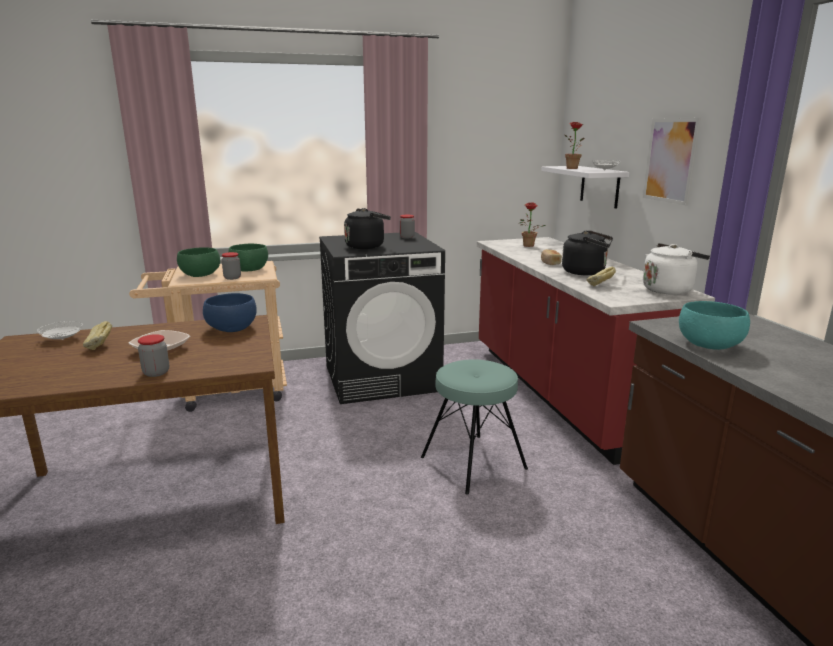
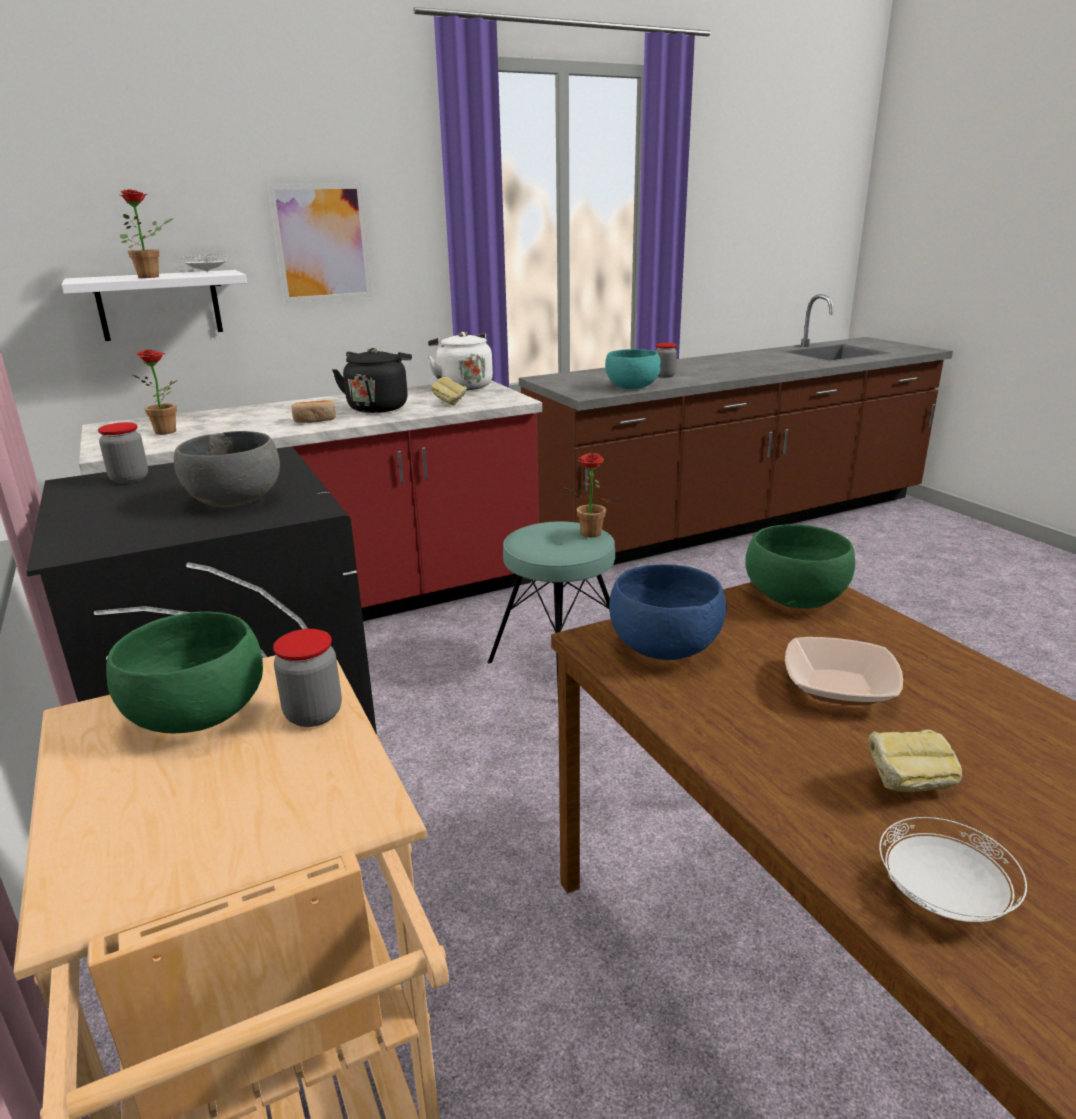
camera: 100 degrees left, 5 degrees up
jar [138,334,169,377] -> jar moved to [655,343,677,378]
green bowl [177,247,220,277] -> green bowl moved to [745,524,855,609]
black kettle [344,208,391,249] -> grey bowl [174,431,280,507]
none -> potted plant [563,453,621,537]

